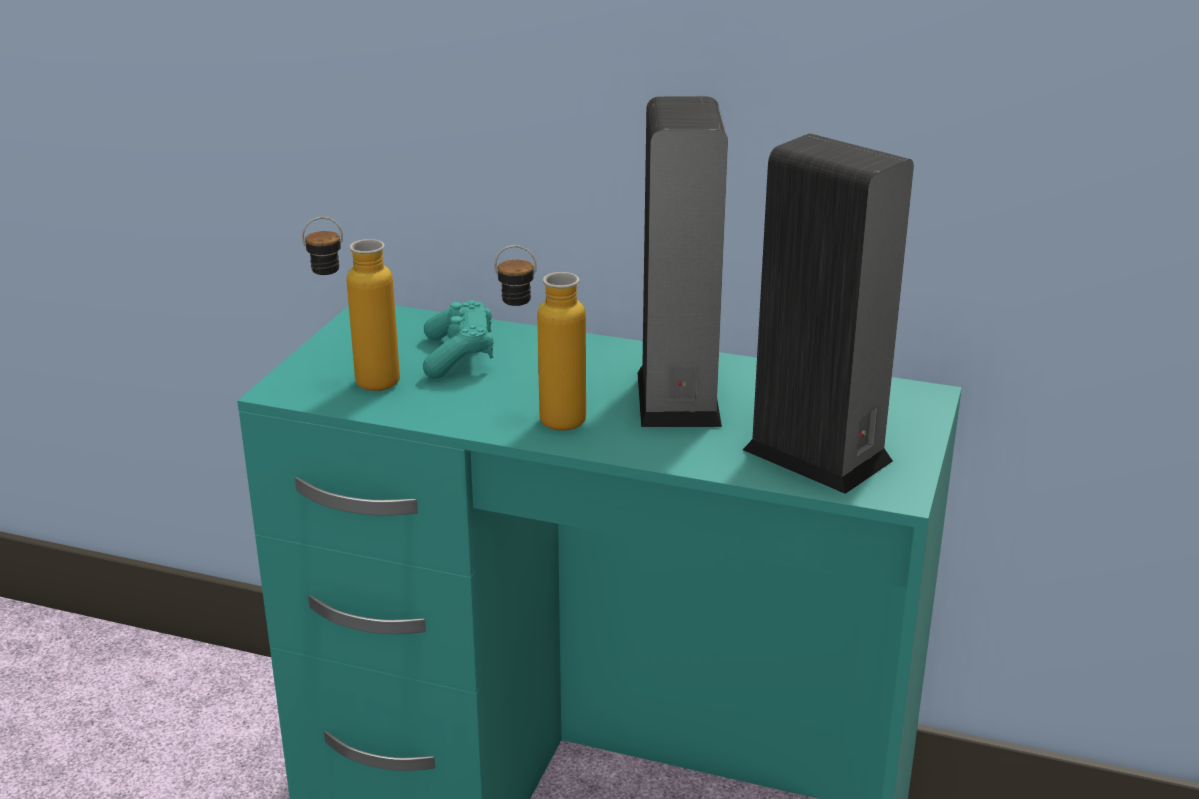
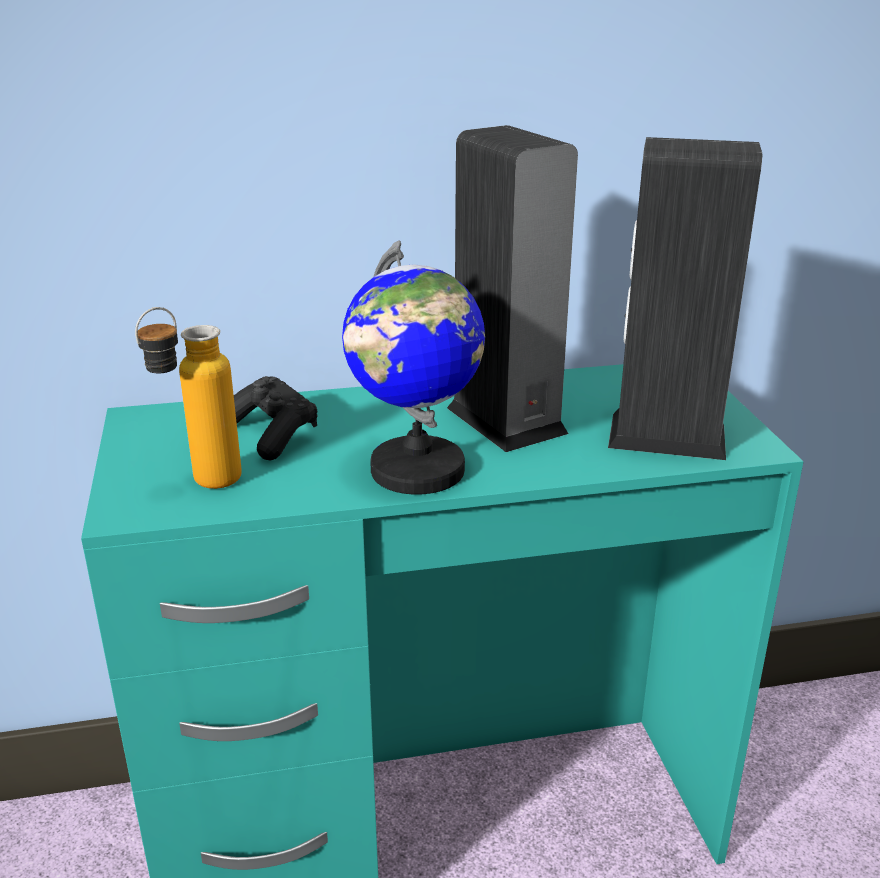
camera: 30 degrees left, 0 degrees up
turquoise game controller [423,300,494,379] -> black game controller [234,376,318,460]
bottle [494,245,586,431] -> globe [342,240,485,495]

